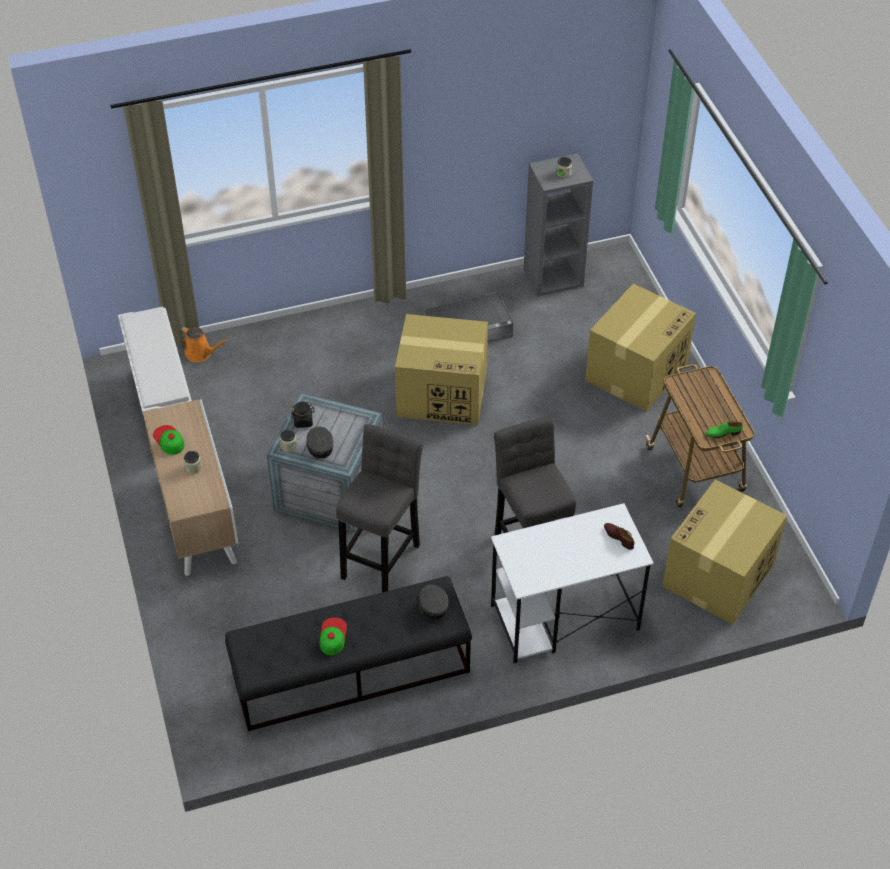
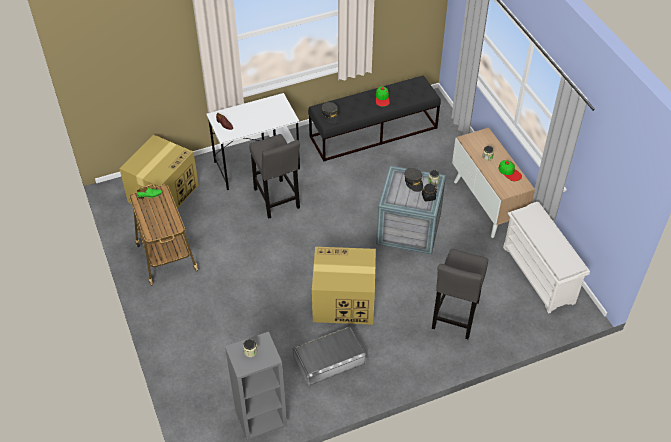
camera: 175 degrees right, 0 degrees up
orange watering can [181,327,228,362] -> none
grey stool [336,424,423,592] -> grey stool moved to [432,249,488,339]
cardboard box [585,283,696,412] -> none

